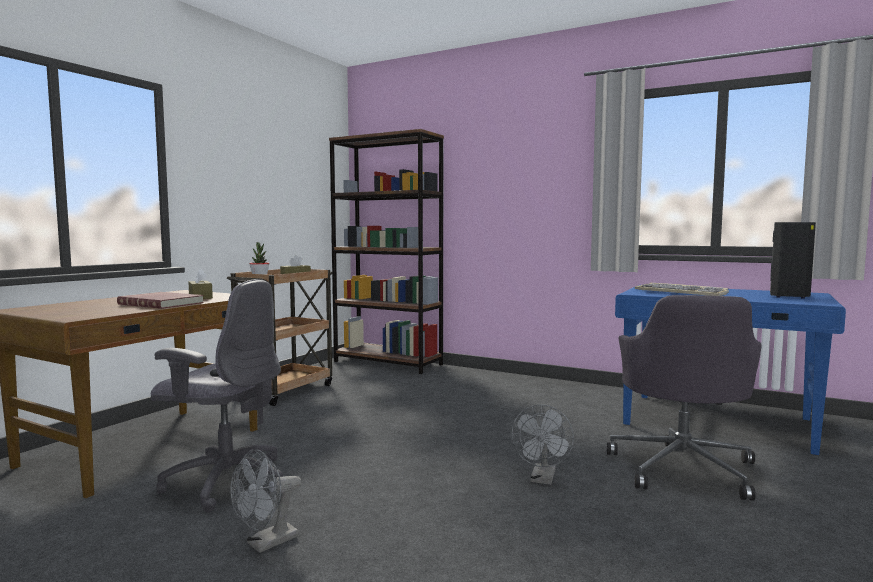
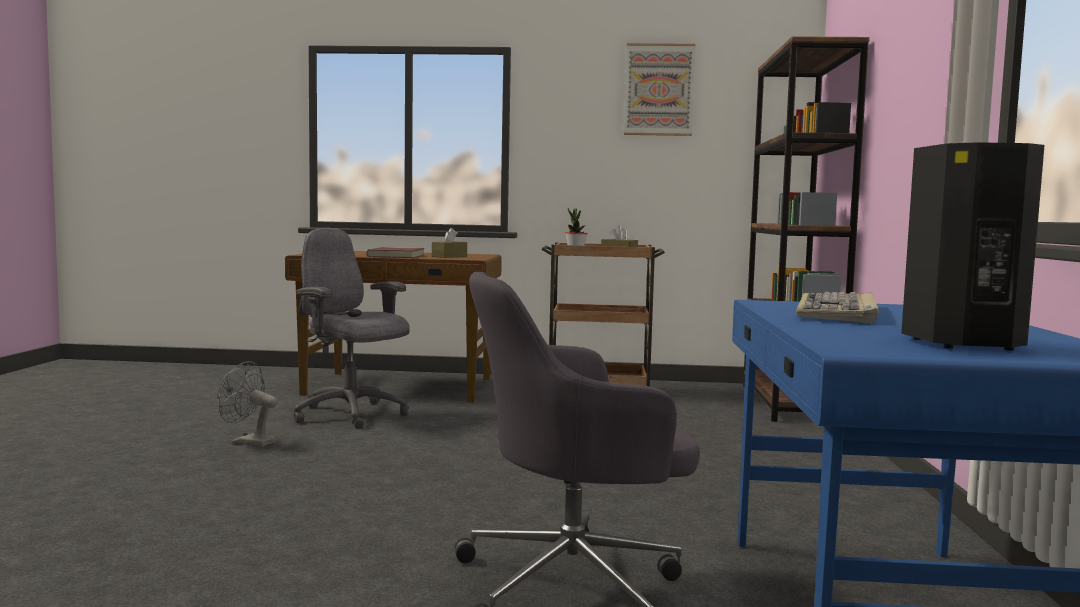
camera: 65 degrees right, 0 degrees up
grey office chair [151,279,283,512] -> grey office chair turned 135 degrees clockwise [294,228,410,429]
grey fan [511,404,574,485] -> none
none -> picture [624,43,696,136]

